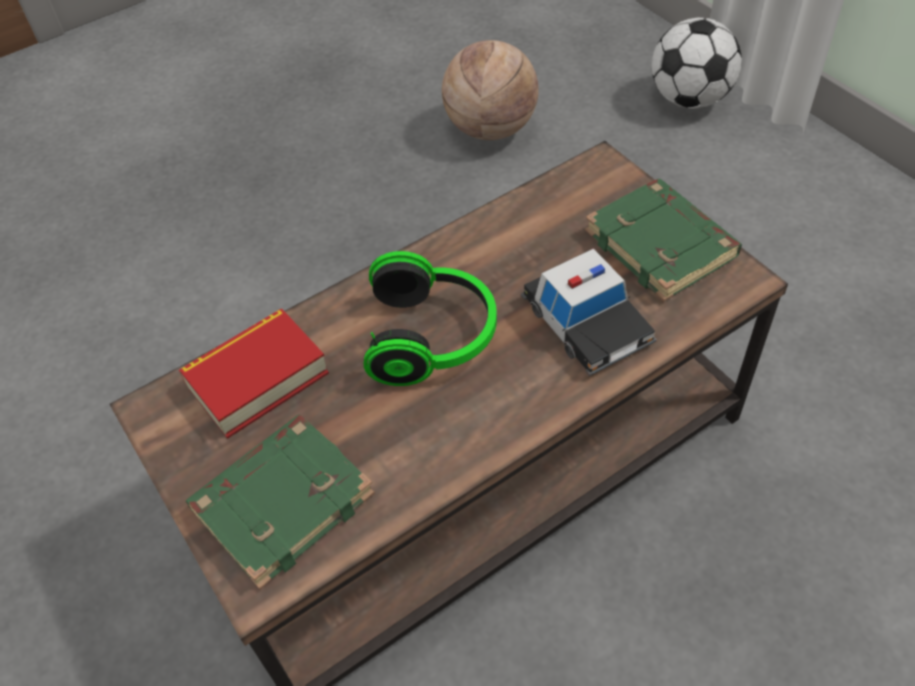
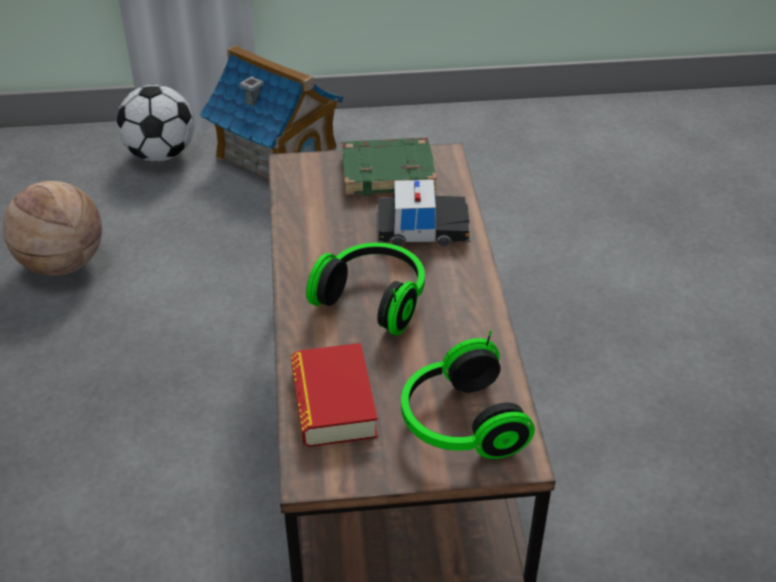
camera: 65 degrees left, 10 degrees down
green book [186,415,375,590] -> headphones [401,330,535,459]
none -> toy house [200,45,343,180]

